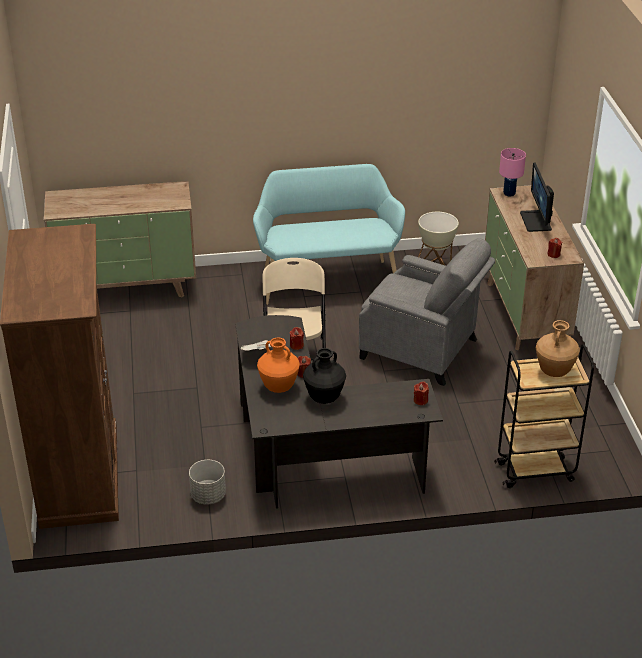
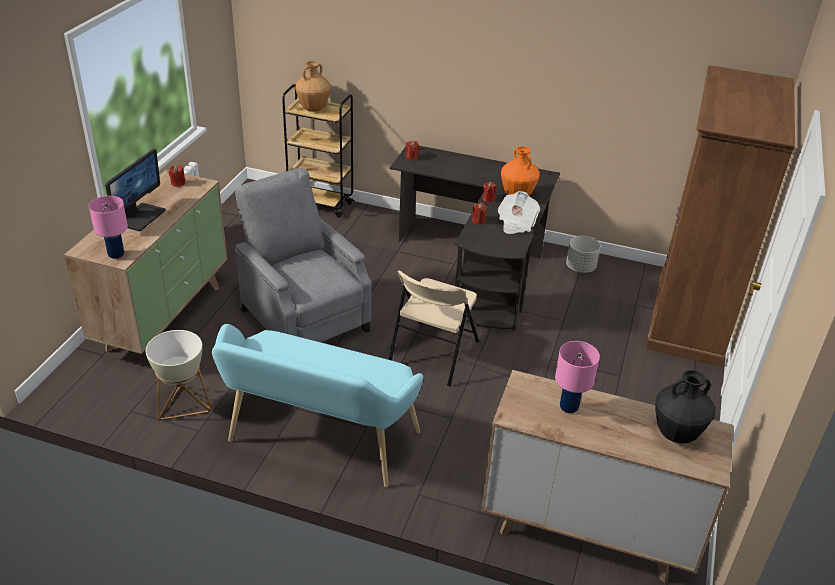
camera: 155 degrees left, 0 degrees up
black vase [303,348,346,404] -> black vase moved to [655,370,715,444]
none -> pink table lamp [555,341,600,413]

